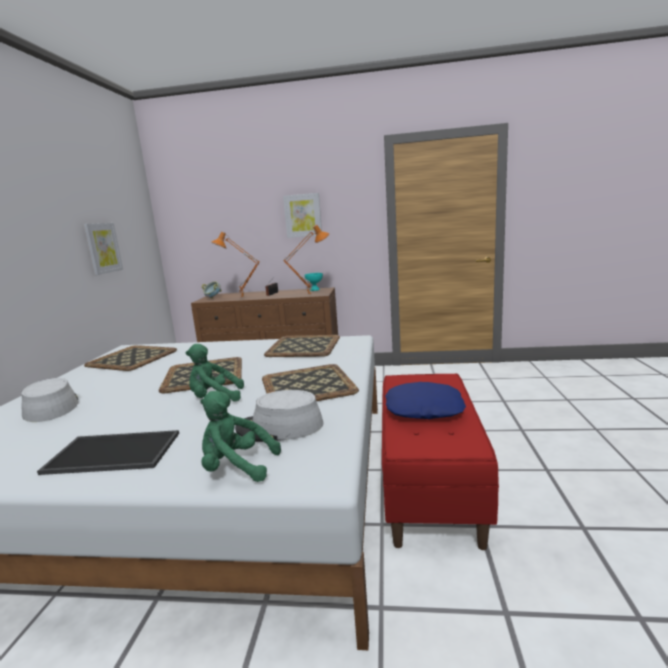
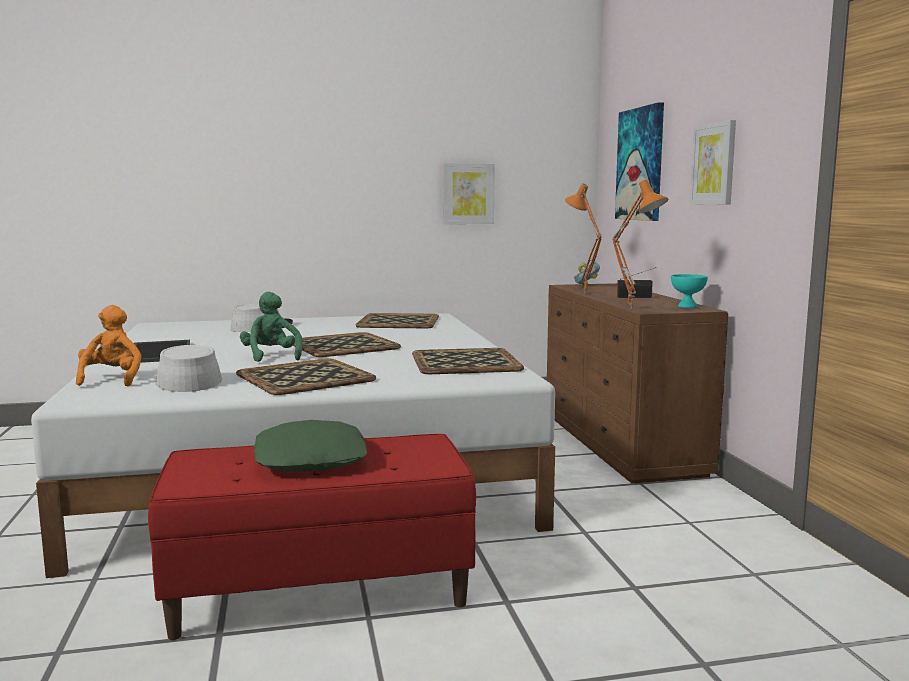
camera: 70 degrees right, 5 degrees down
green plush toy [201,391,281,482] -> orange plush toy [76,305,142,386]
blue pillow [385,382,466,419] -> green pillow [254,420,367,472]
none -> picture [615,102,664,221]

